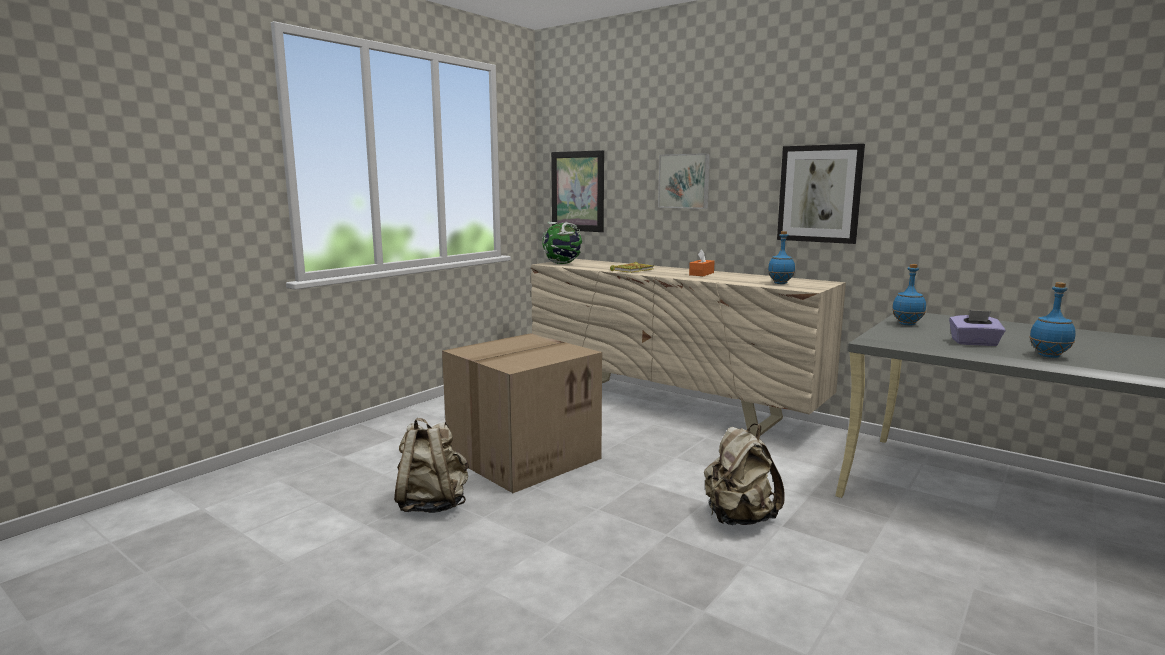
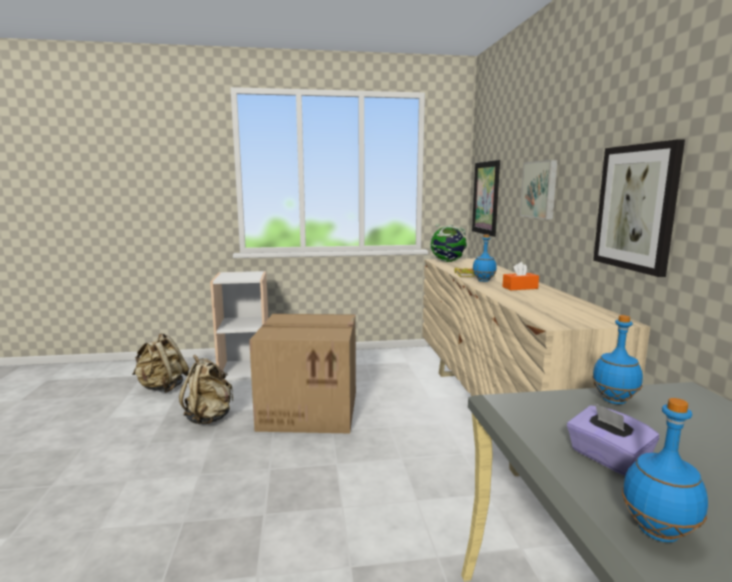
camera: 45 degrees right, 0 degrees up
beige backpack [704,424,785,525] -> beige backpack moved to [132,333,189,393]
blue bottle [768,231,795,284] -> blue bottle moved to [472,234,497,282]
none -> bookcase [210,271,268,381]

